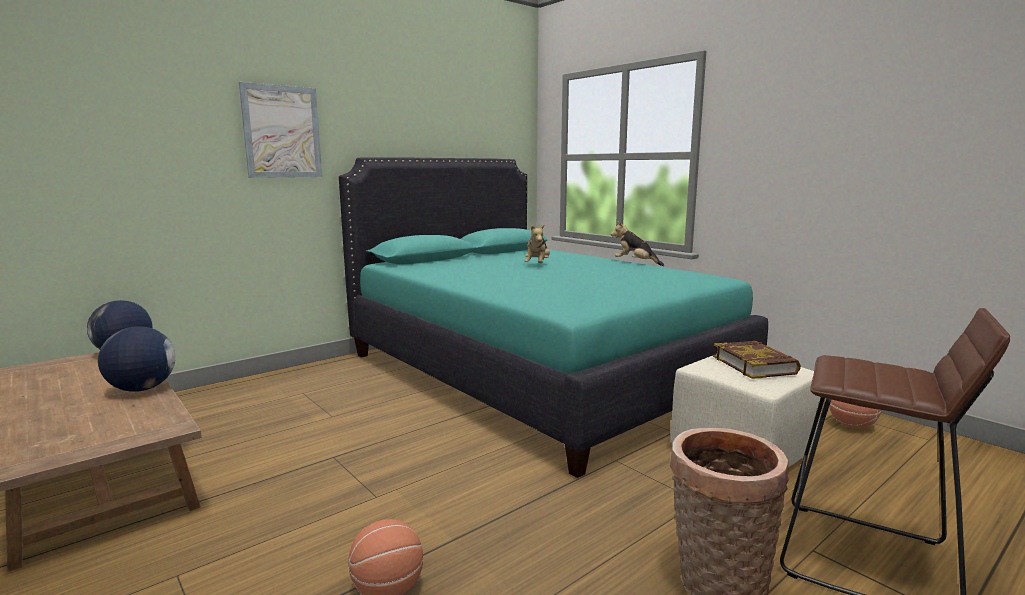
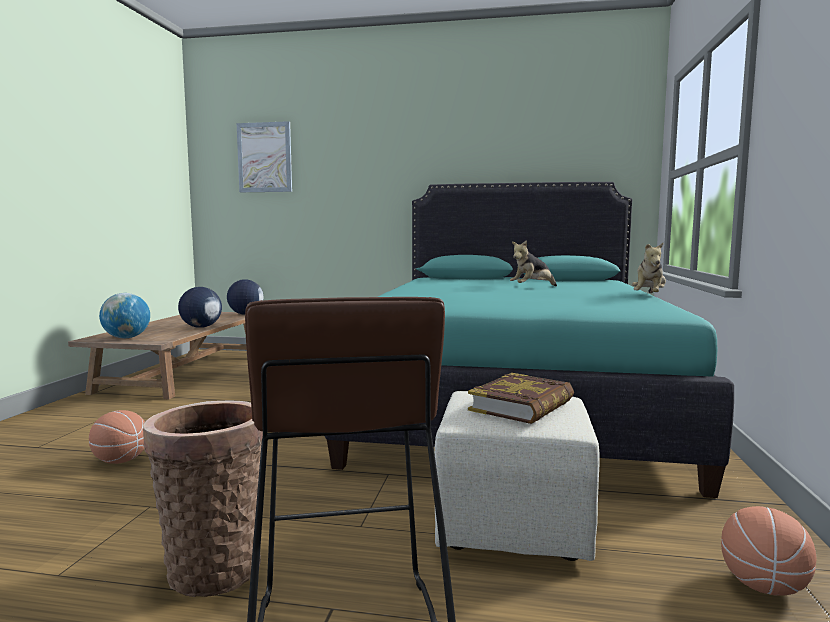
camera: 50 degrees right, 5 degrees down
picture [239,82,322,178] -> picture moved to [237,121,292,192]
plush toy [611,221,664,266] -> plush toy turned 150 degrees counterclockwise [632,243,666,293]
none -> globe [99,293,150,338]

